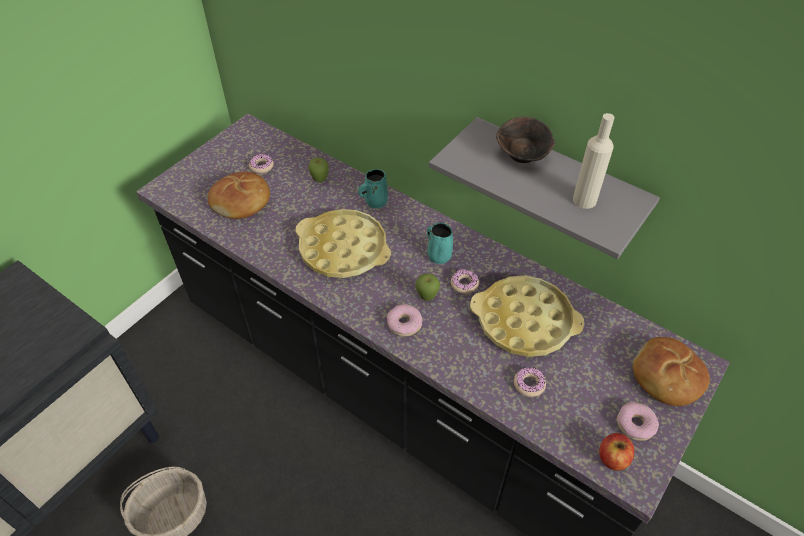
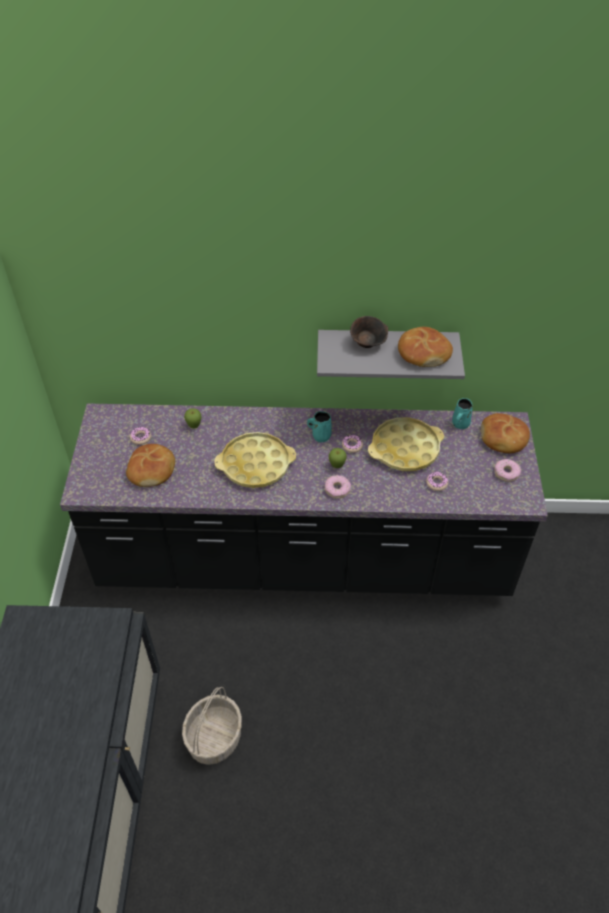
camera: 35 degrees left, 0 degrees up
turquoise mug [358,169,388,209] -> turquoise mug moved to [452,398,473,429]
beige bottle [573,113,614,209] -> bread [398,327,453,367]
apple [599,433,634,471] -> none

